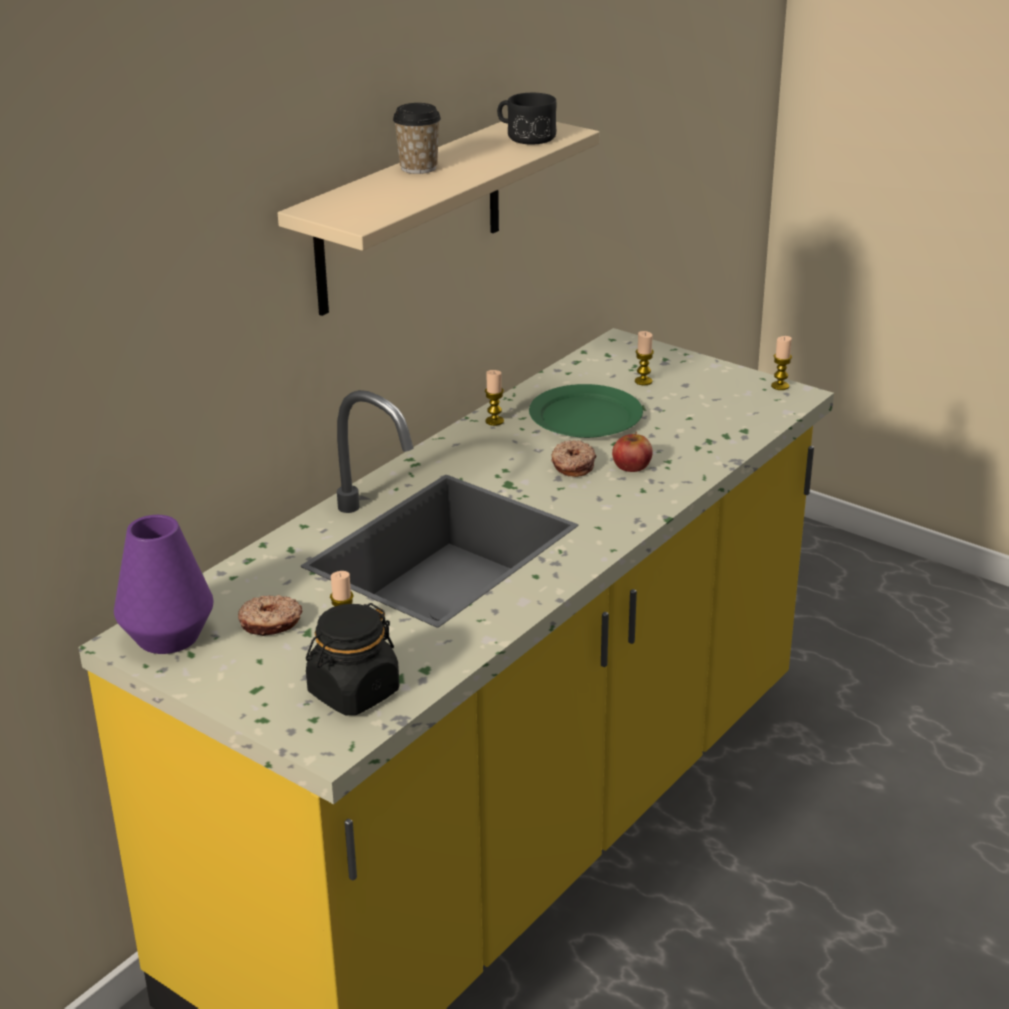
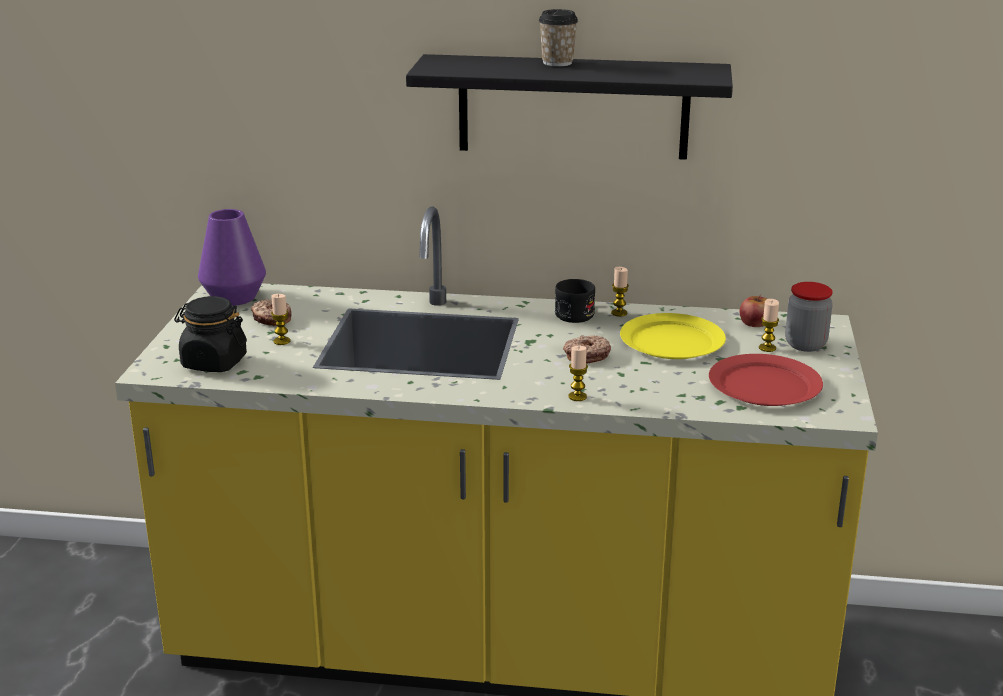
camera: 60 degrees right, 5 degrees down
beige shelf [278,121,599,316] -> black shelf [406,54,733,160]
black mug [497,93,557,145] -> black mug moved to [555,279,595,323]
green plate [529,384,643,438] -> yellow plate [620,313,726,359]
apple [612,432,653,472] -> apple moved to [740,295,767,327]
candle [771,336,792,390] -> candle moved to [568,346,588,401]
none -> red plate [709,354,823,406]
none -> jar [785,282,833,352]

